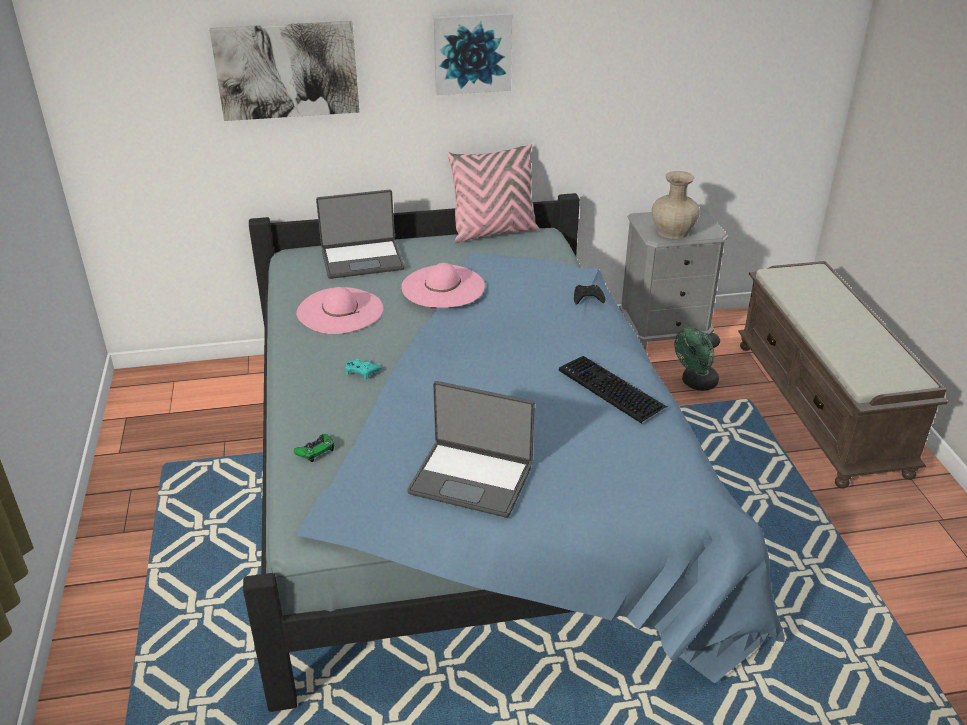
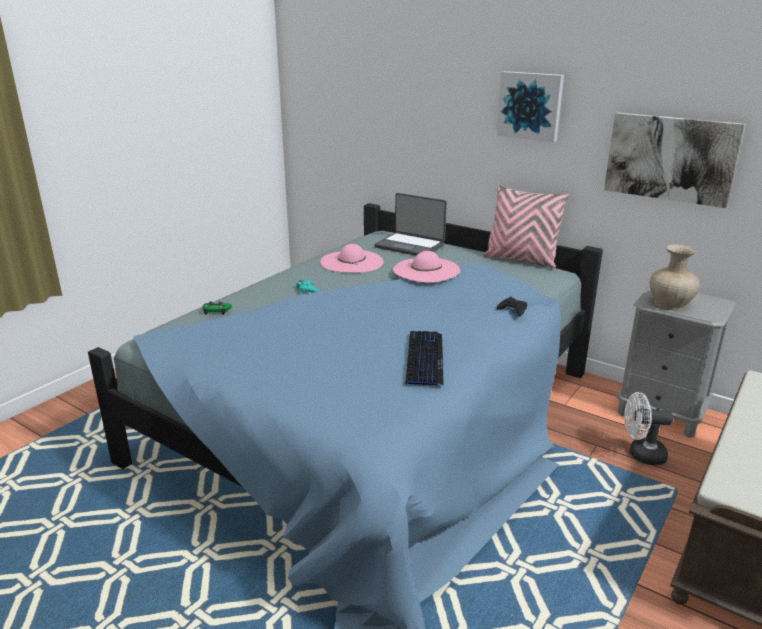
camera: 45 degrees right, 10 degrees down
picture [210,21,359,121] -> picture moved to [604,112,746,208]
laptop [407,381,535,518] -> none
green fan [674,327,720,391] -> white fan [624,392,674,465]

